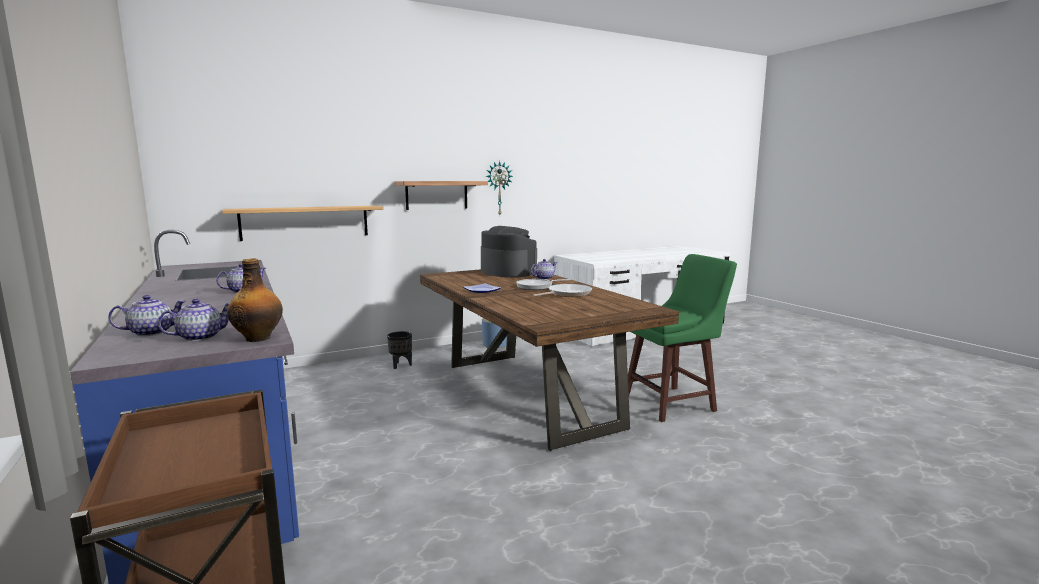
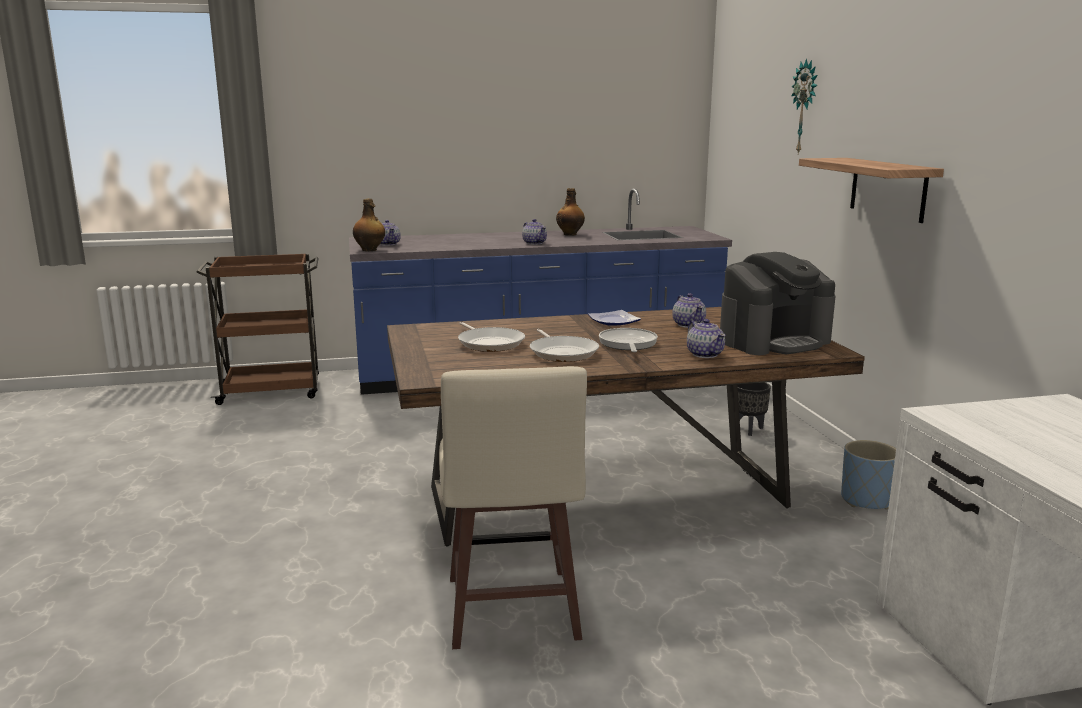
camera: 105 degrees right, 5 degrees up
teapot [108,295,186,336] -> teapot moved to [672,293,706,328]
shelf [222,206,384,241] -> none
wall clock [486,161,513,215] -> wall clock moved to [791,58,818,153]
green stool [628,254,737,422] -> beige stool [439,366,587,649]
none -> frying pan [458,322,525,352]
none -> bottle [556,188,585,236]

